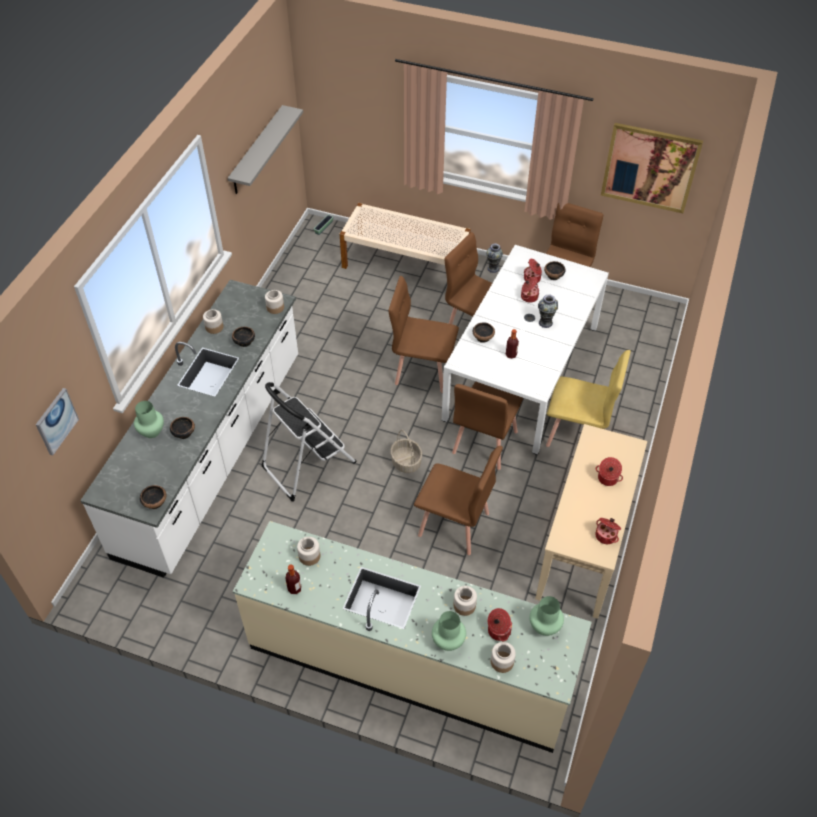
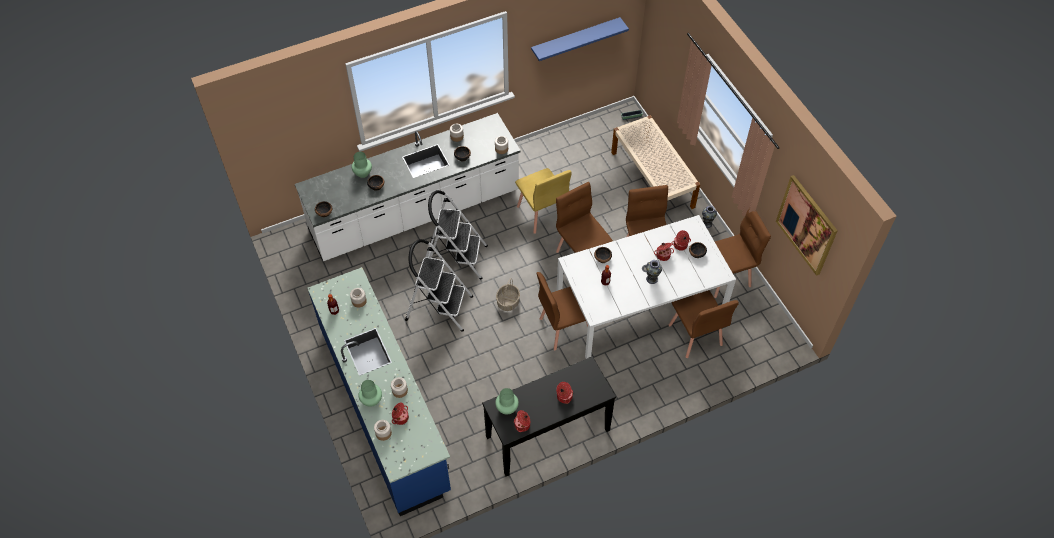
camera: 45 degrees right, 5 degrees up
picture [36,388,79,456] -> none
grey shelf [228,105,303,194] -> blue shelf [531,17,629,61]
beige counter [233,521,592,753] -> blue counter [307,267,451,516]
brown chair [414,446,503,555] -> brown chair moved to [669,290,739,358]
green vase [530,596,564,636] -> green vase moved to [495,388,519,415]
beige console table [535,424,647,619] -> black console table [482,356,616,476]
yellow chair [546,350,631,447] -> yellow chair moved to [515,168,572,234]
none -> step ladder [405,239,473,332]

